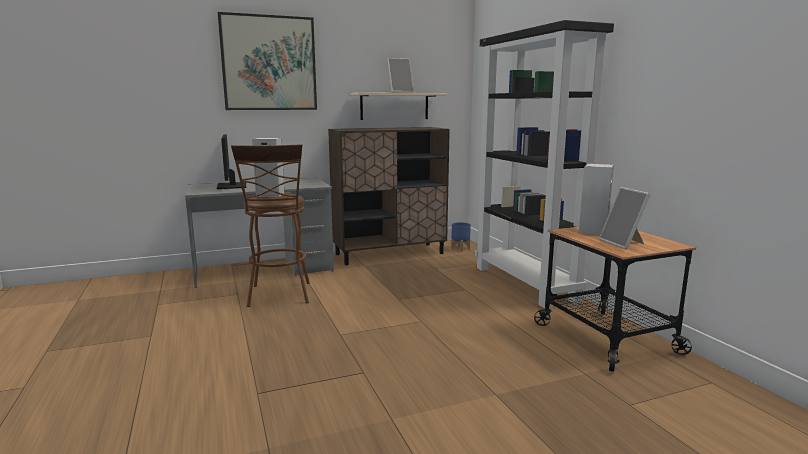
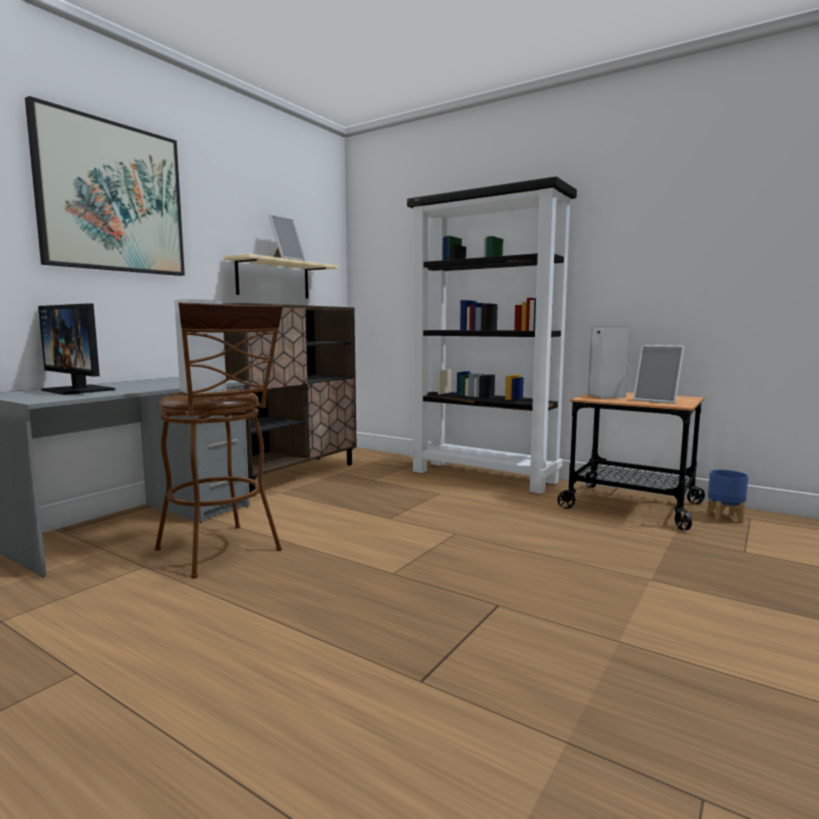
camera: 35 degrees left, 5 degrees down
blue planter [451,222,471,252] -> blue planter moved to [707,469,749,523]

